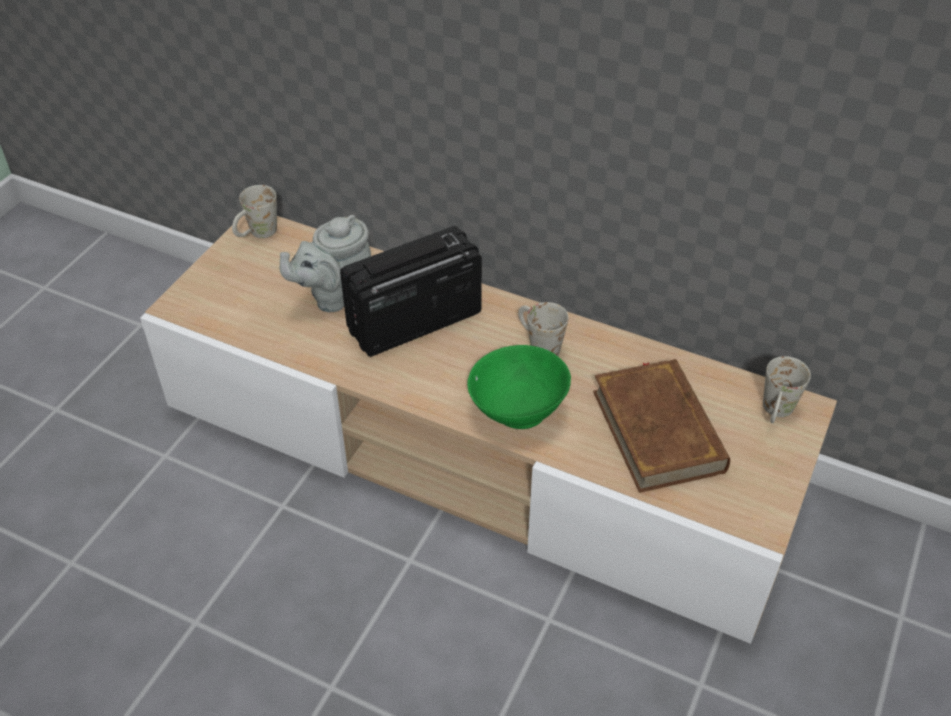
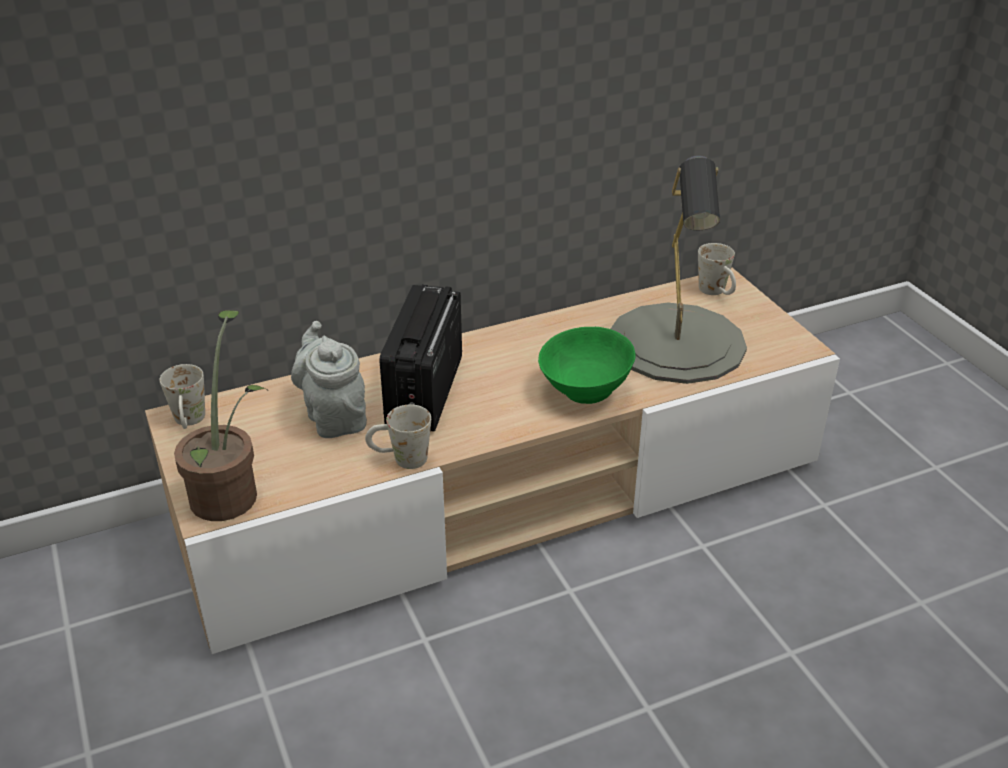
camera: 50 degrees left, 10 degrees down
grey teapot [280,215,371,312] -> grey teapot turned 150 degrees clockwise [291,321,367,438]
white mug [518,302,568,356] -> white mug moved to [365,404,431,469]
brown book [593,359,730,493] -> grey table lamp [611,156,747,384]
none -> potted plant [174,310,267,521]

